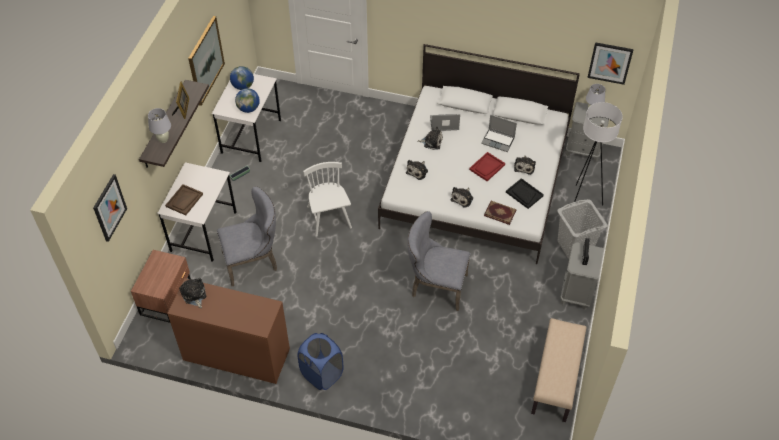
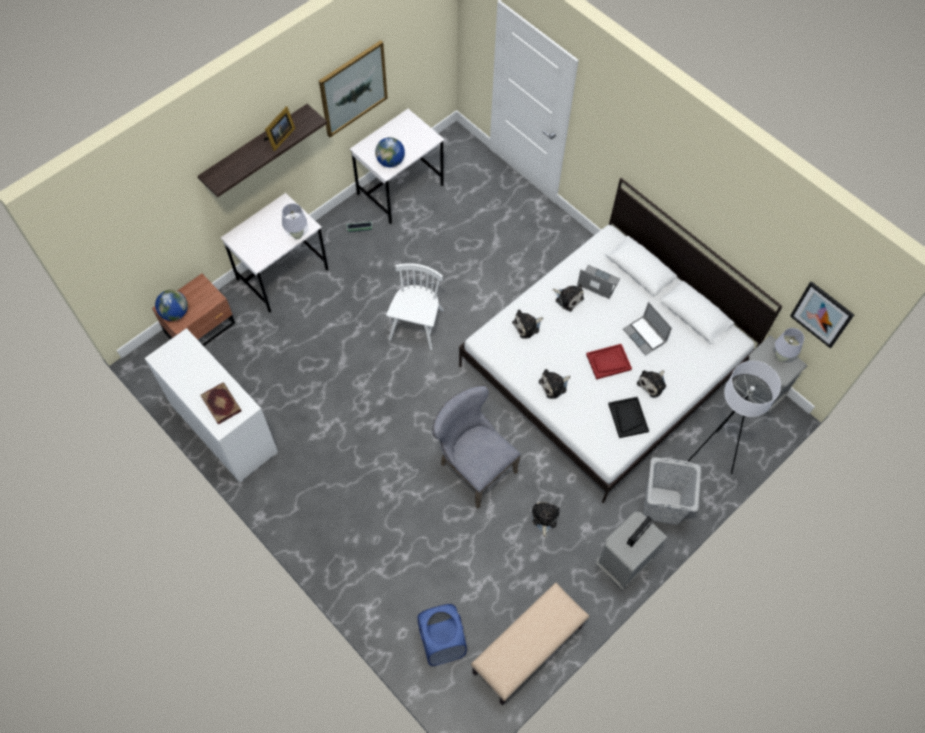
camera: 30 degrees right, 10 degrees up
picture [93,174,127,242] -> none
white table lamp [148,108,171,143] -> white table lamp moved to [282,203,307,239]
brown tray [165,184,203,215] -> none
brown dresser [167,278,290,384] -> white dresser [145,328,278,482]
plush toy [179,278,206,308] -> plush toy moved to [532,502,560,537]
grey chair [217,186,277,286] -> none
globe [230,66,254,90] -> globe moved to [155,290,188,321]
blue laundry basket [298,333,344,390] -> blue laundry basket moved to [417,604,467,666]
book [484,201,517,225] -> book moved to [200,383,242,425]

